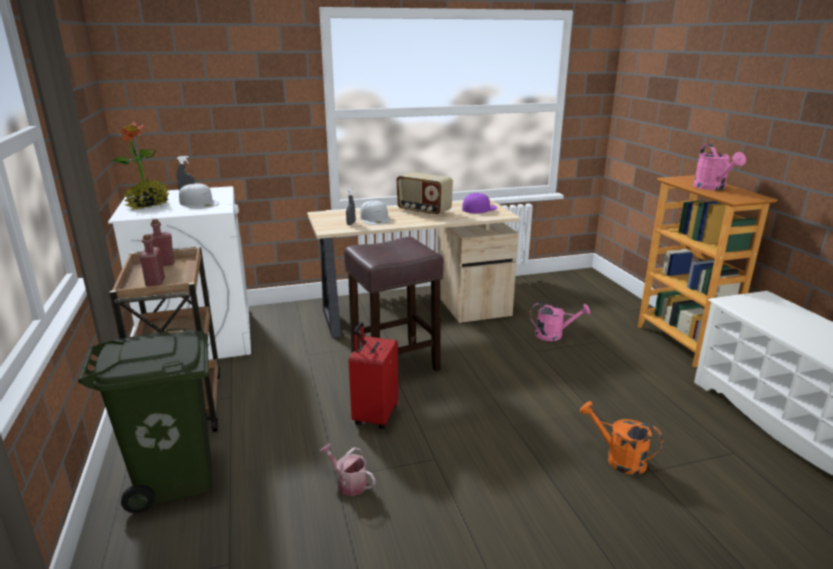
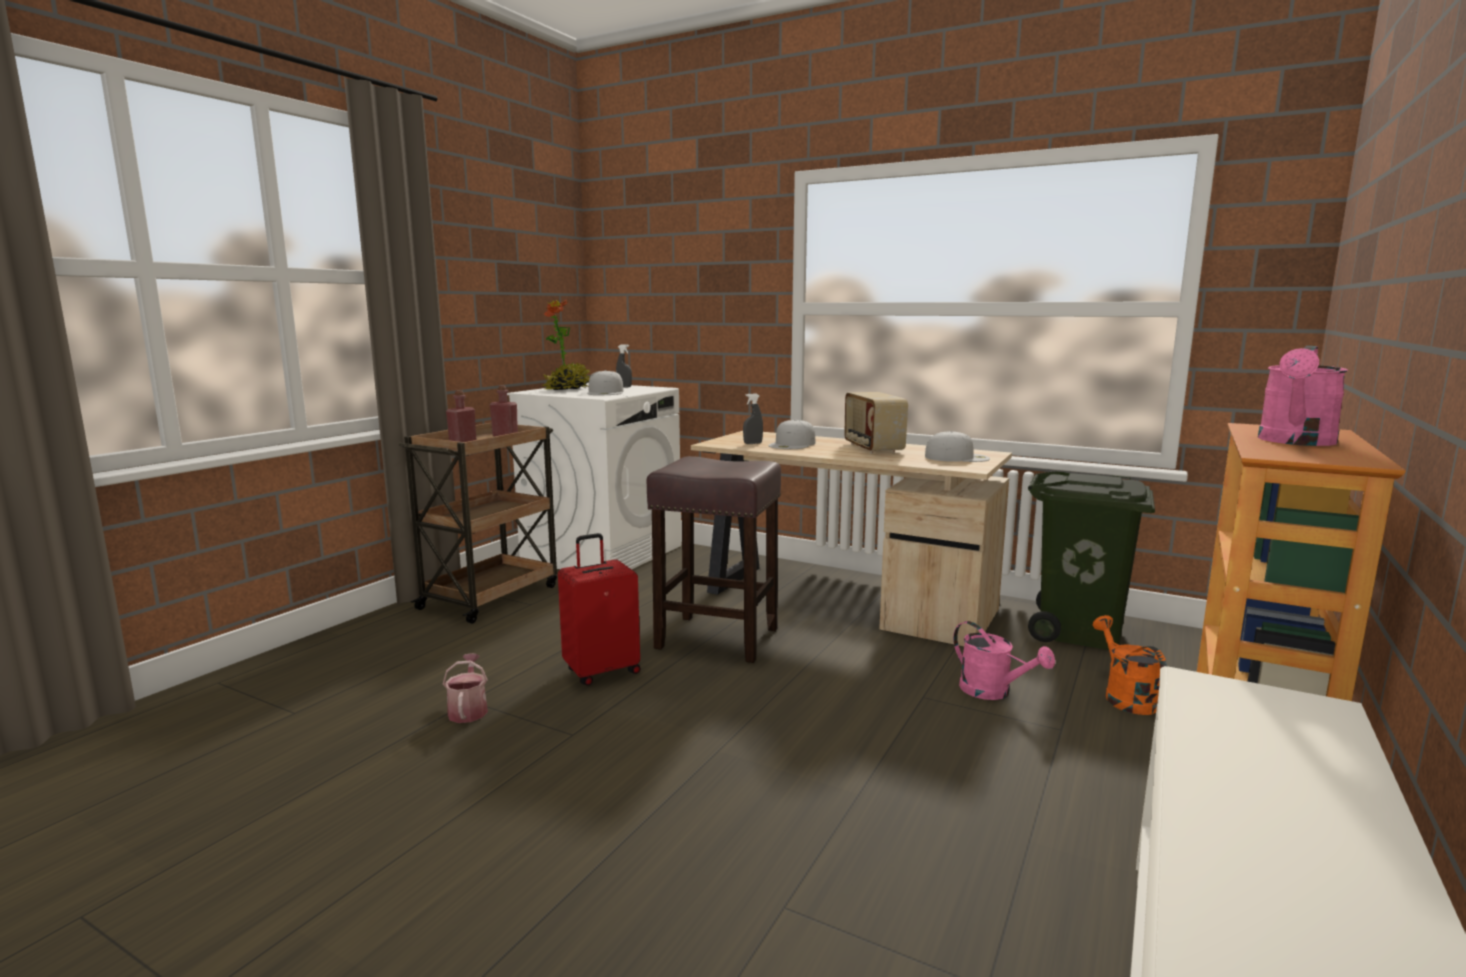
camera: 45 degrees right, 10 degrees down
green trash can [78,328,212,513] -> green trash can moved to [1028,471,1155,650]
purple cap [462,193,497,213] -> white cap [925,431,990,462]
orange watering can [580,401,663,475] -> orange watering can moved to [1093,615,1167,715]

